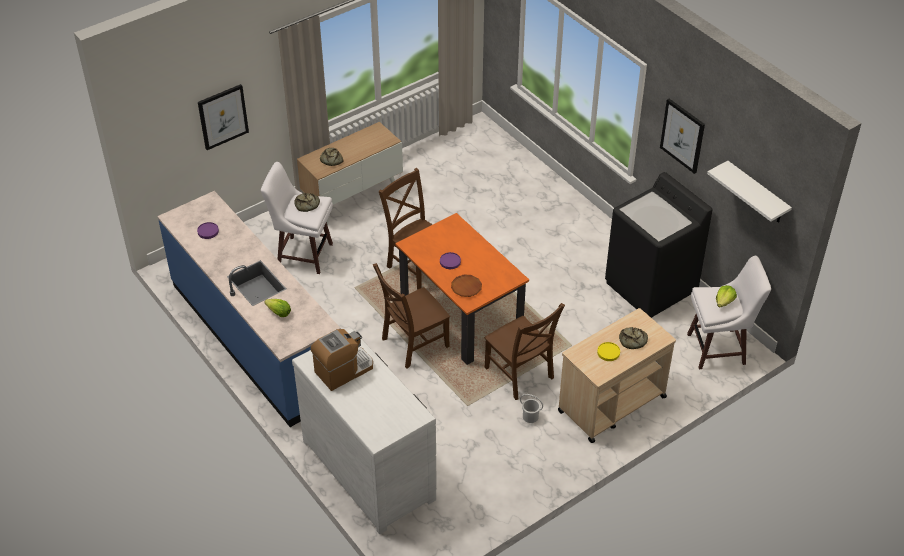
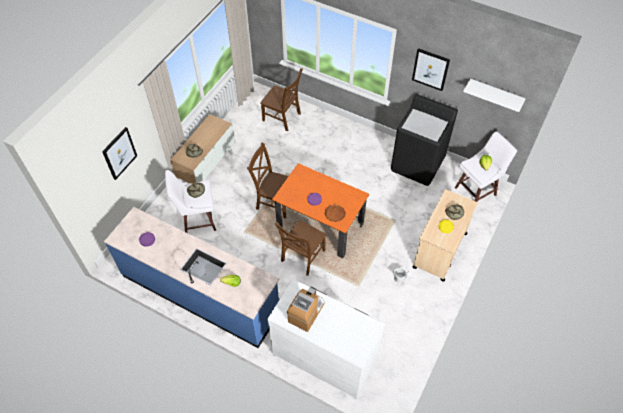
camera: 25 degrees left, 10 degrees up
brown chair [484,303,565,400] -> brown chair moved to [260,68,303,132]

